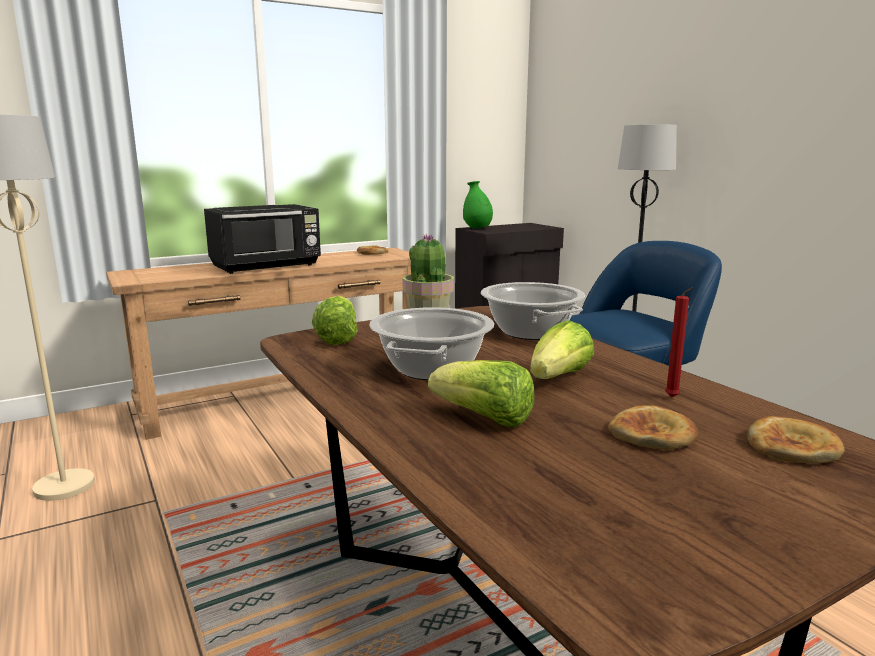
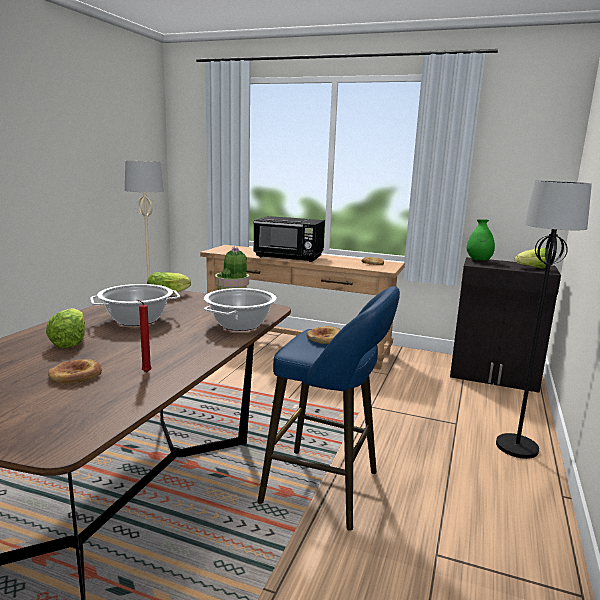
camera: 50 degrees right, 0 degrees up
lettuce [530,320,594,379] -> lettuce moved to [515,248,552,269]
bread [747,416,845,463] -> bread moved to [307,326,341,344]

